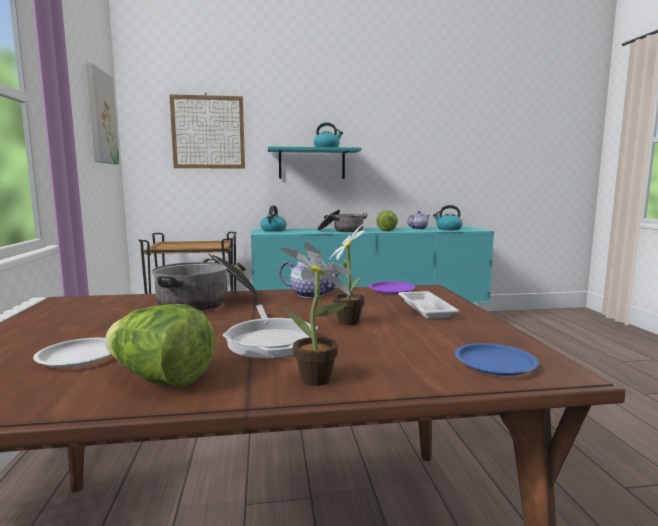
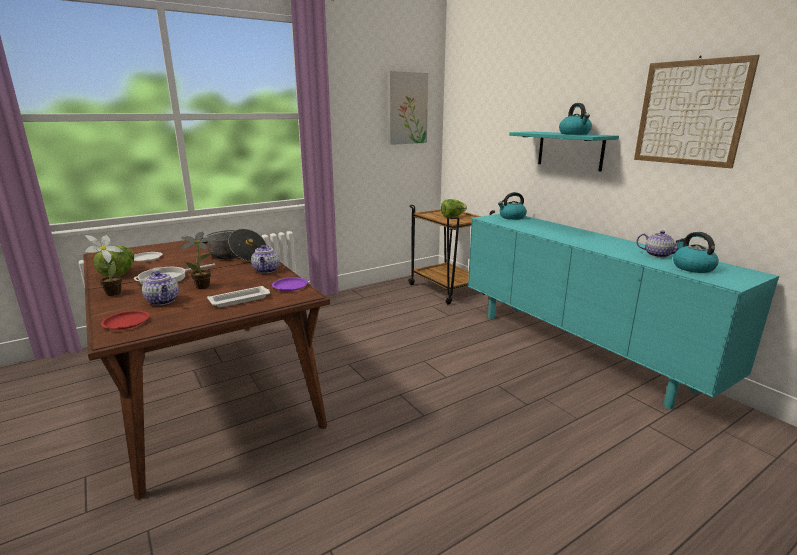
camera: 65 degrees right, 10 degrees up
picture [169,93,245,169] -> picture moved to [634,55,760,168]
cooking pot [318,210,367,232] -> none
lettuce [376,211,398,231] -> lettuce moved to [441,199,467,218]
blue plate [455,343,539,376] -> red plate [101,311,150,330]
none -> teapot [142,271,179,305]

